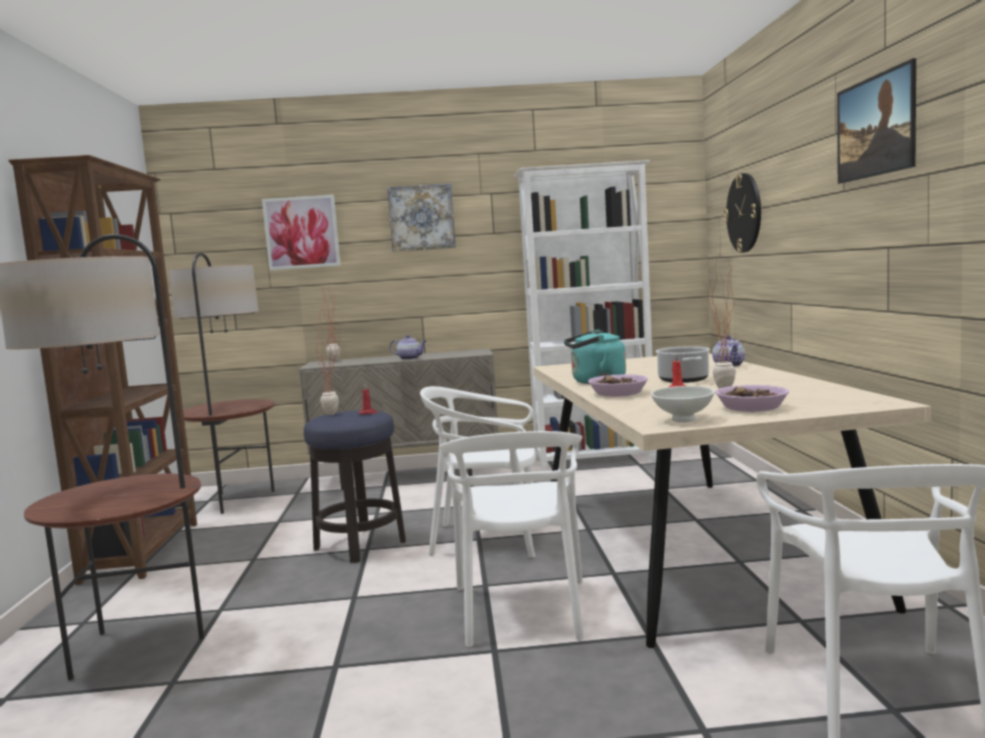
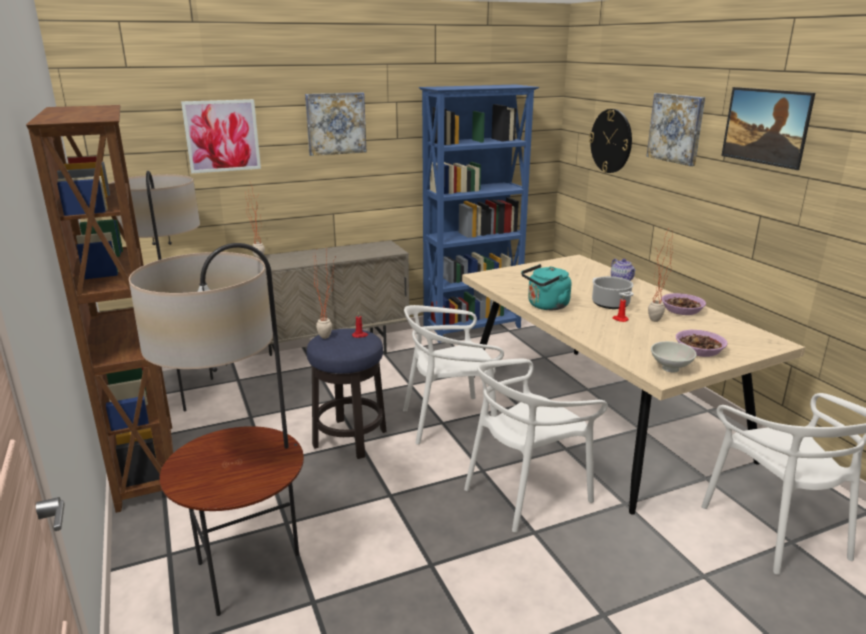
camera: 20 degrees left, 15 degrees up
teapot [390,335,427,360] -> none
white chair [439,431,584,647] -> white chair turned 75 degrees clockwise [464,359,608,532]
white bookcase [514,160,656,471] -> blue bookcase [419,85,539,343]
bowl [588,374,648,397] -> bowl moved to [662,293,706,315]
none -> picture [646,93,705,166]

